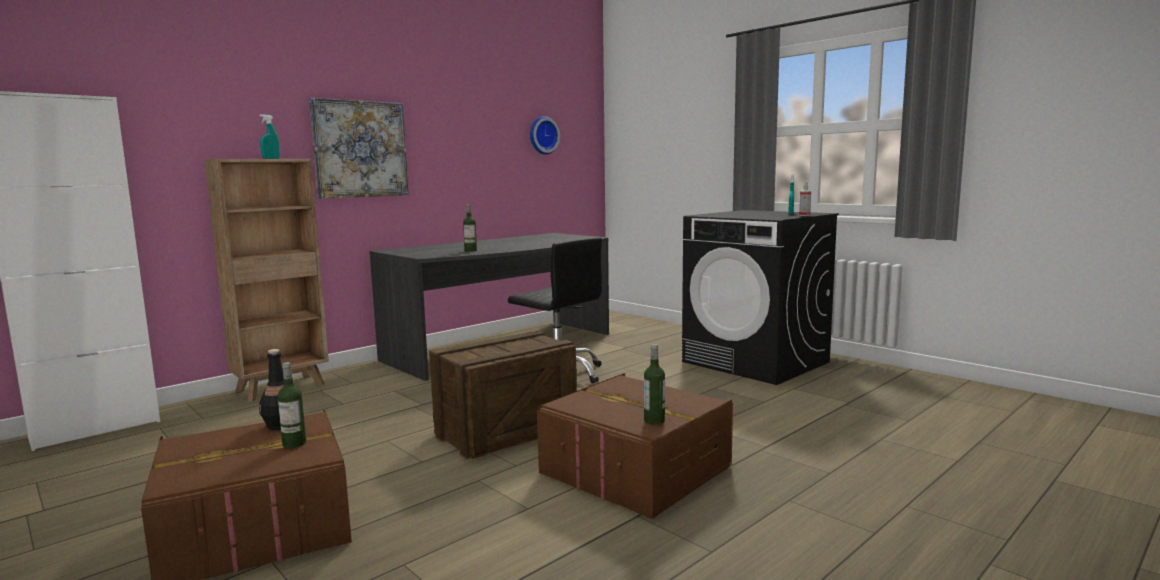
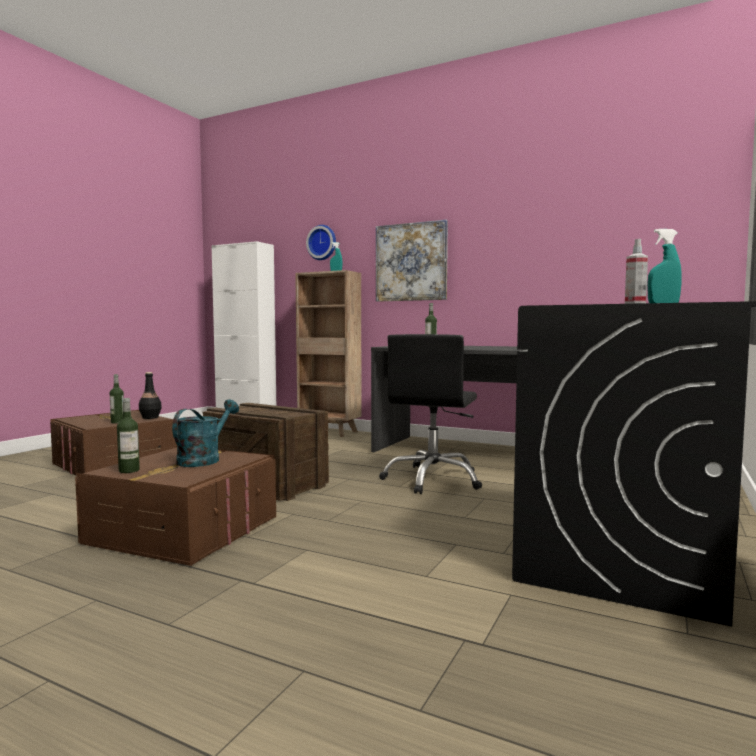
camera: 70 degrees right, 5 degrees down
wall clock [530,116,560,155] -> wall clock moved to [306,225,336,260]
none -> turquoise watering can [172,399,239,467]

